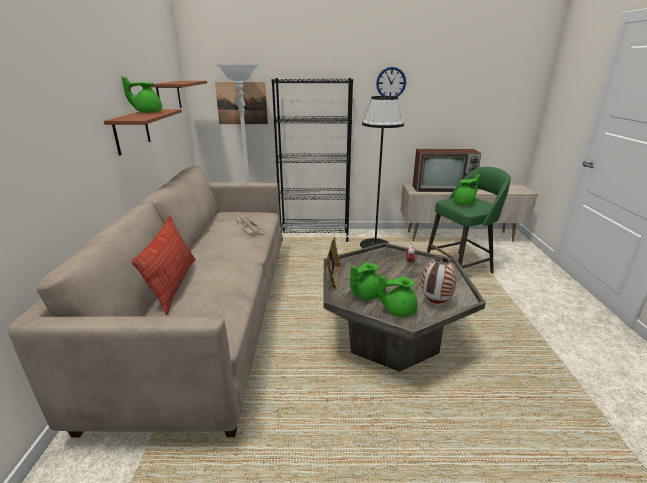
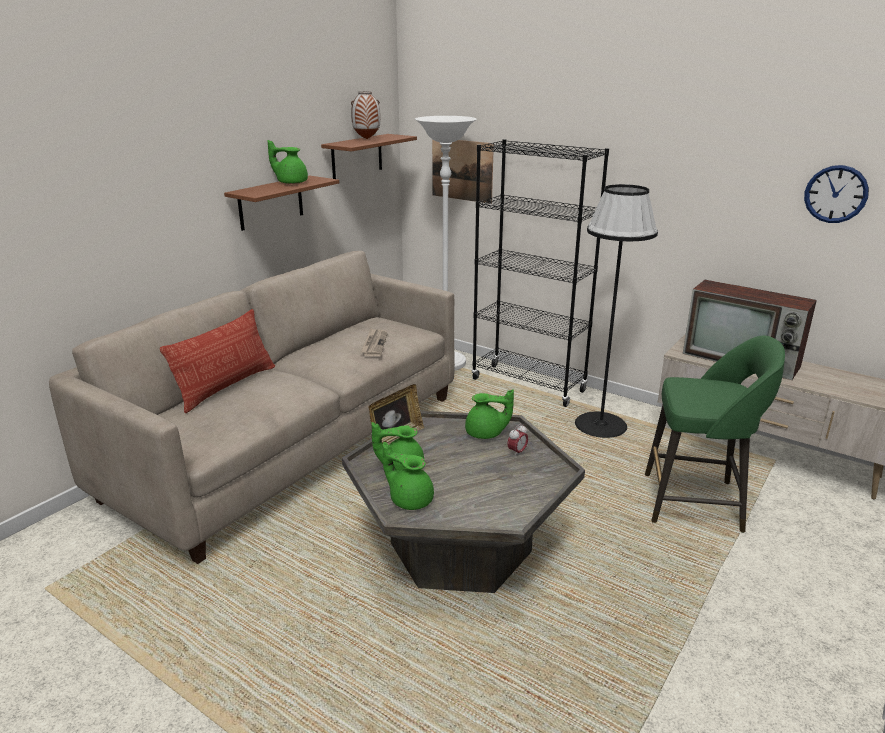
camera: 35 degrees right, 0 degrees up
wall clock [376,67,406,97] -> wall clock moved to [804,165,869,223]
vase [421,255,457,304] -> vase moved to [351,92,380,139]
green teapot [453,173,480,205] -> green teapot moved to [465,389,514,439]

